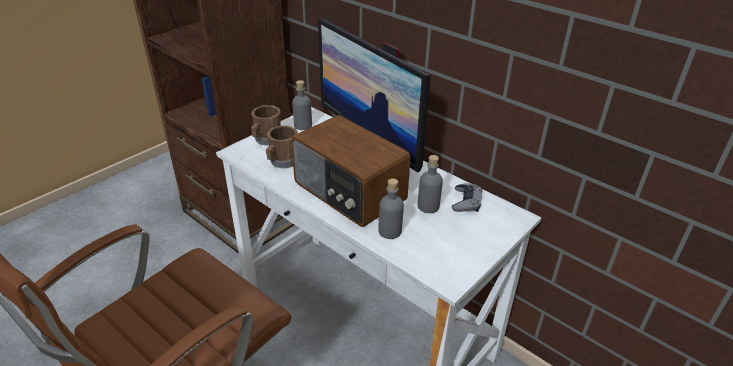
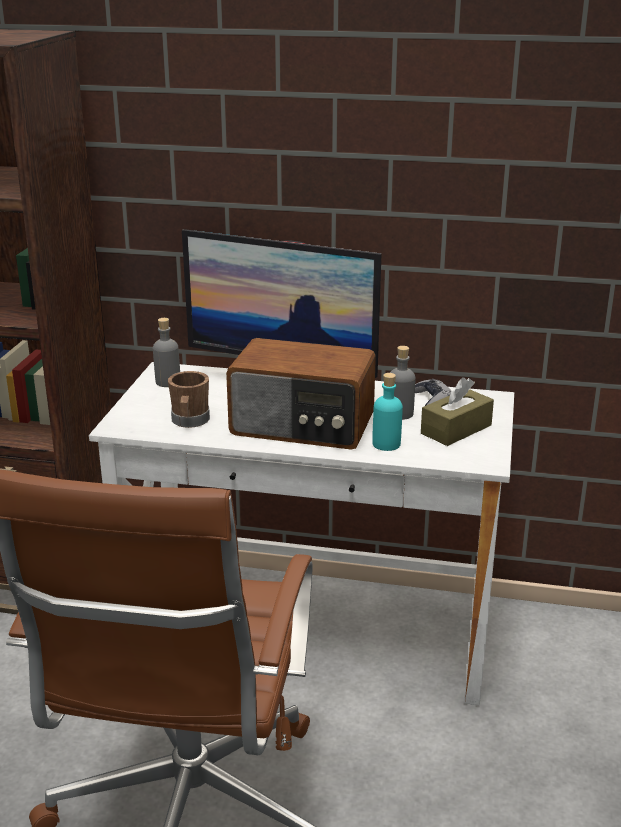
camera: 30 degrees left, 10 degrees down
brown mug [251,105,281,145] -> none
grey bottle [378,178,404,239] -> turquoise bottle [372,373,403,451]
none -> brown tissue box [421,377,494,446]

